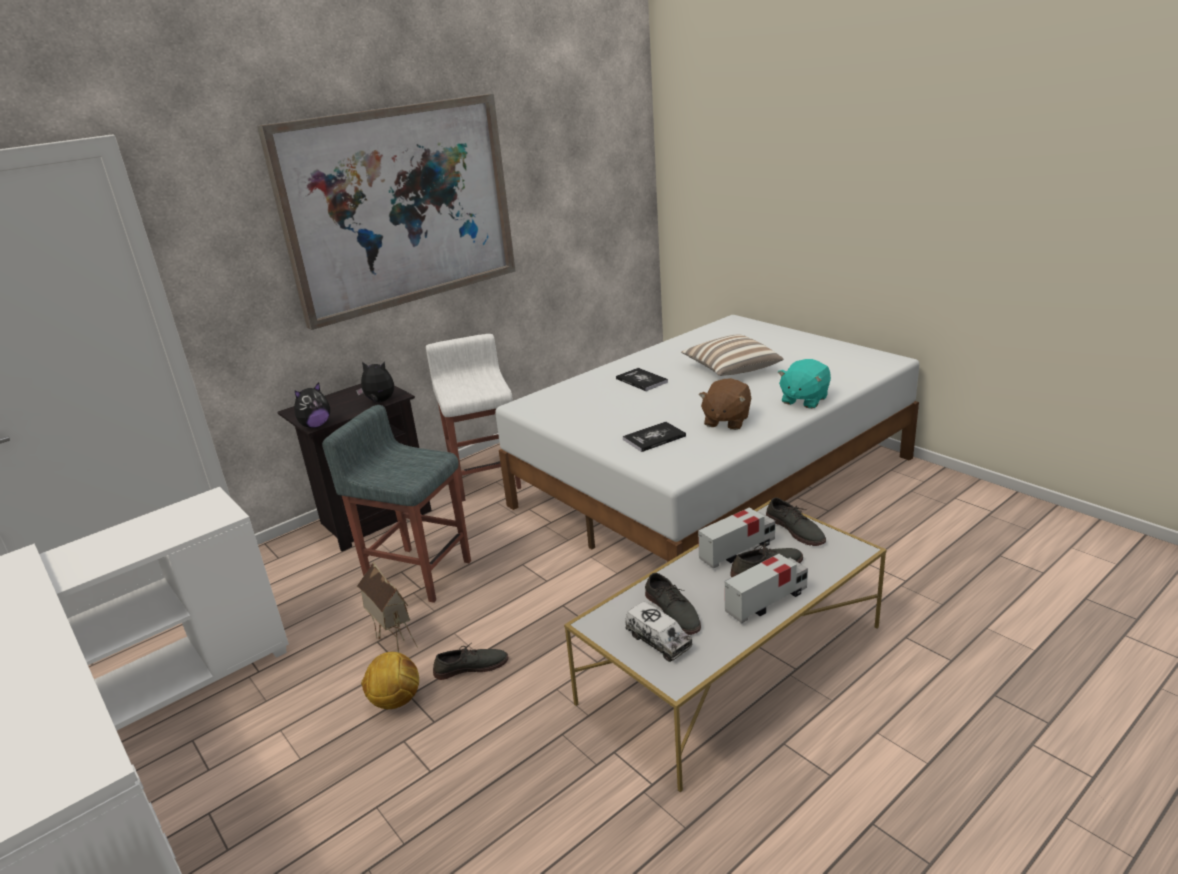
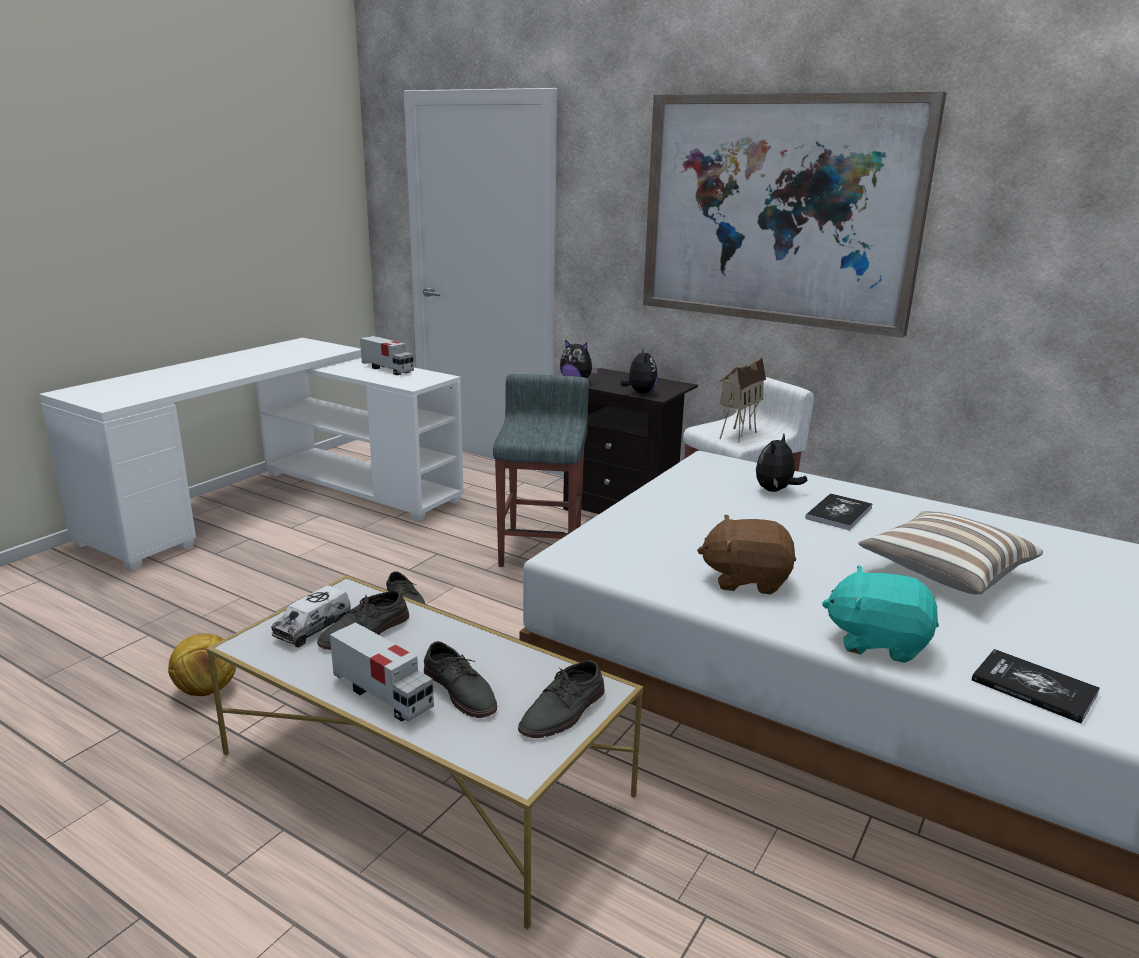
camera: 70 degrees right, 5 degrees down
toy house [357,562,418,652] -> toy house moved to [719,356,766,443]
football [361,652,419,709] -> football moved to [168,633,236,696]
book [623,422,686,452] -> book moved to [972,649,1100,724]
toy truck [698,507,775,569] -> toy truck moved to [360,336,414,375]
none -> plush toy [756,434,808,492]

